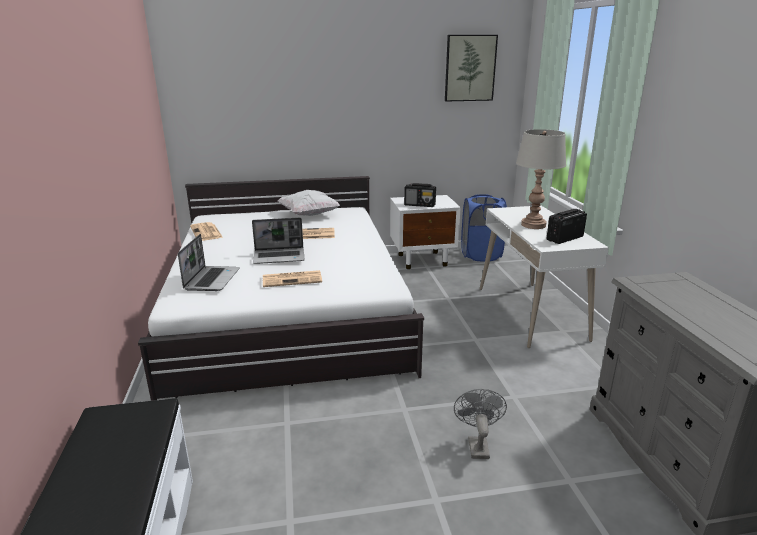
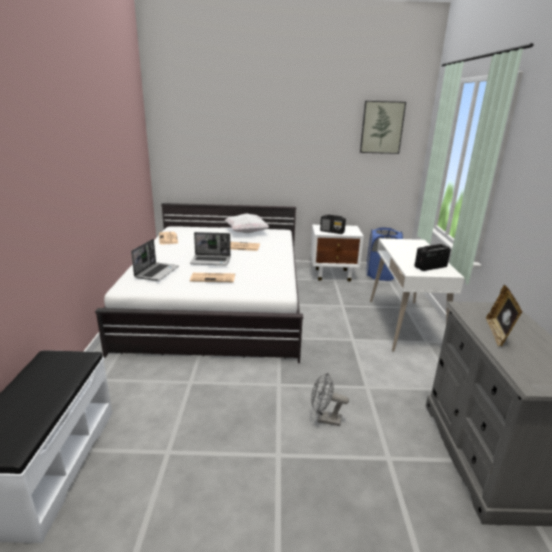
camera: 10 degrees right, 0 degrees up
grey fan [454,389,507,459] -> grey fan turned 90 degrees counterclockwise [311,373,349,426]
grey table lamp [516,129,566,229] -> none
none -> picture frame [486,285,522,346]

